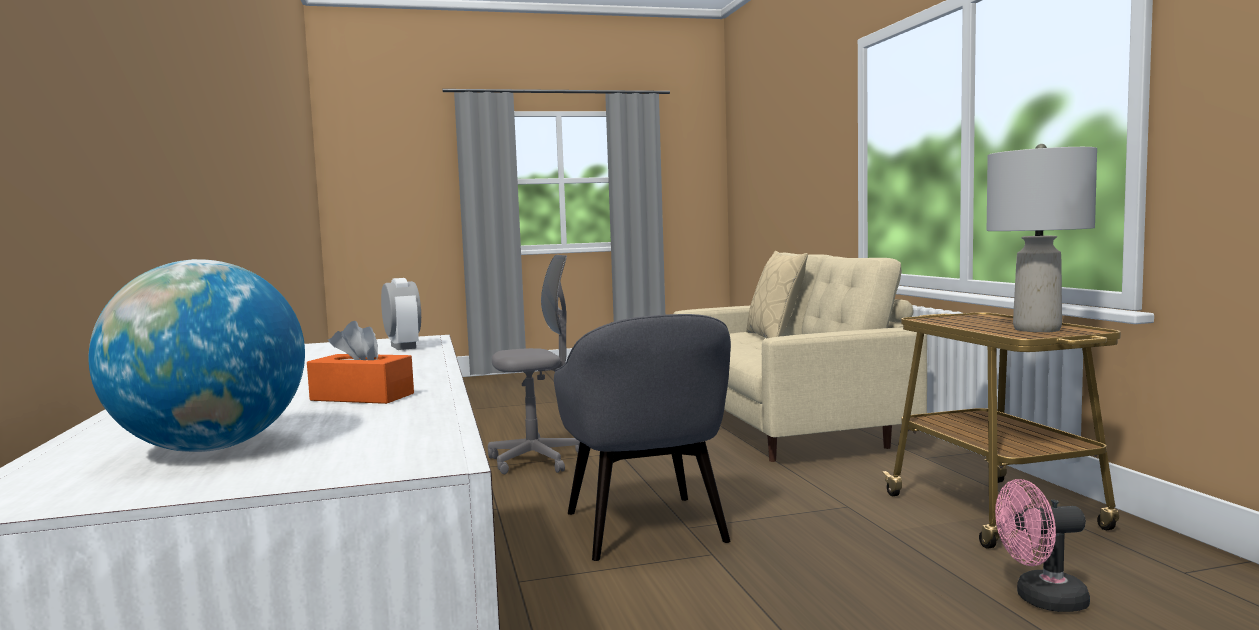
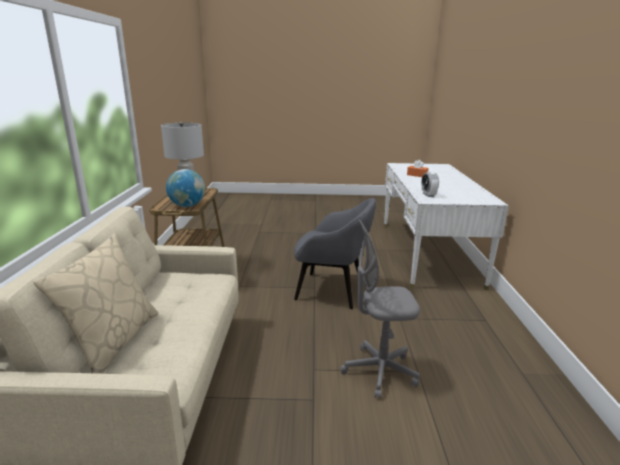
camera: 165 degrees left, 15 degrees up
globe [89,259,305,452] -> globe moved to [166,169,205,207]
grey armchair [554,314,731,561] -> grey armchair turned 105 degrees clockwise [294,198,376,309]
pink fan [995,479,1090,612] -> none

